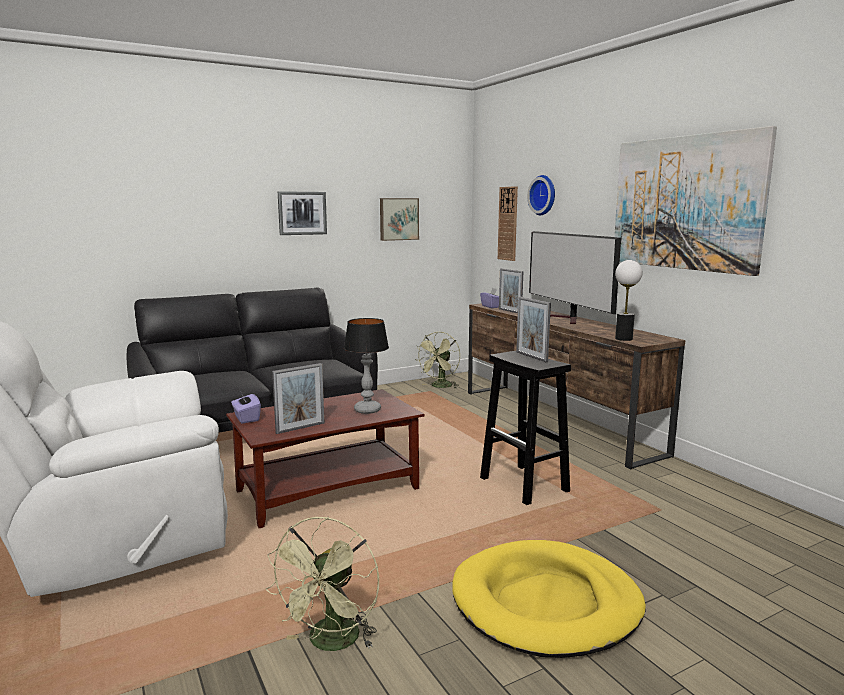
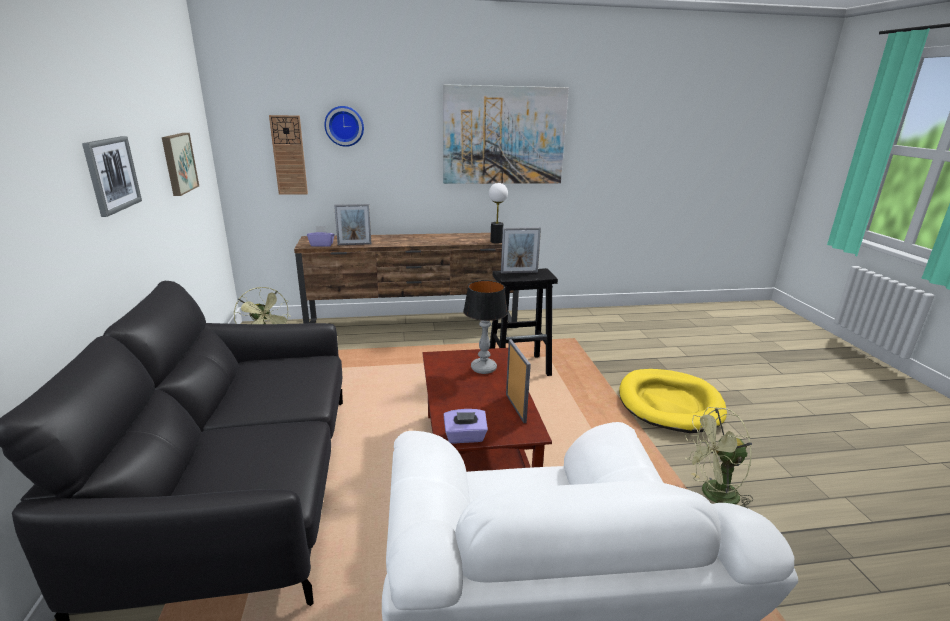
camera: 70 degrees left, 10 degrees up
green fan [266,517,379,651] -> green fan turned 135 degrees clockwise [685,407,753,509]
television [529,231,621,324] -> none

